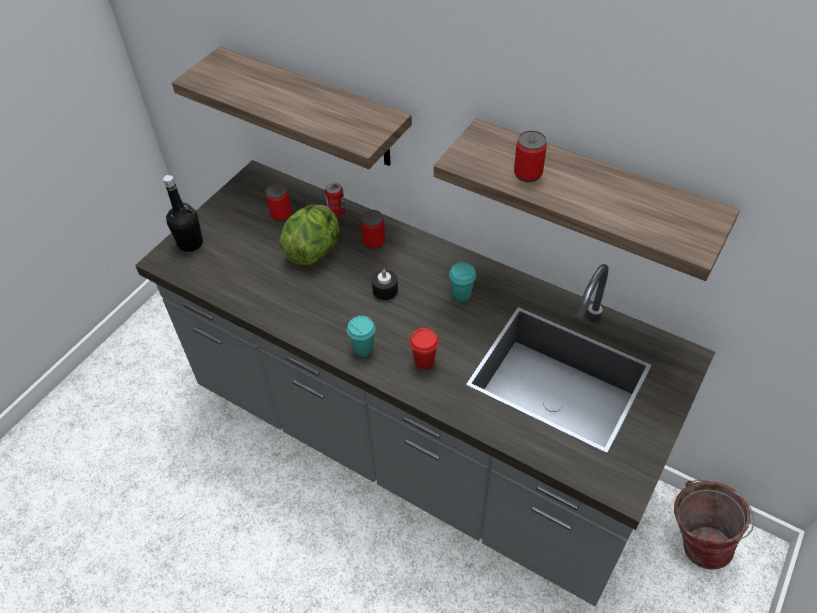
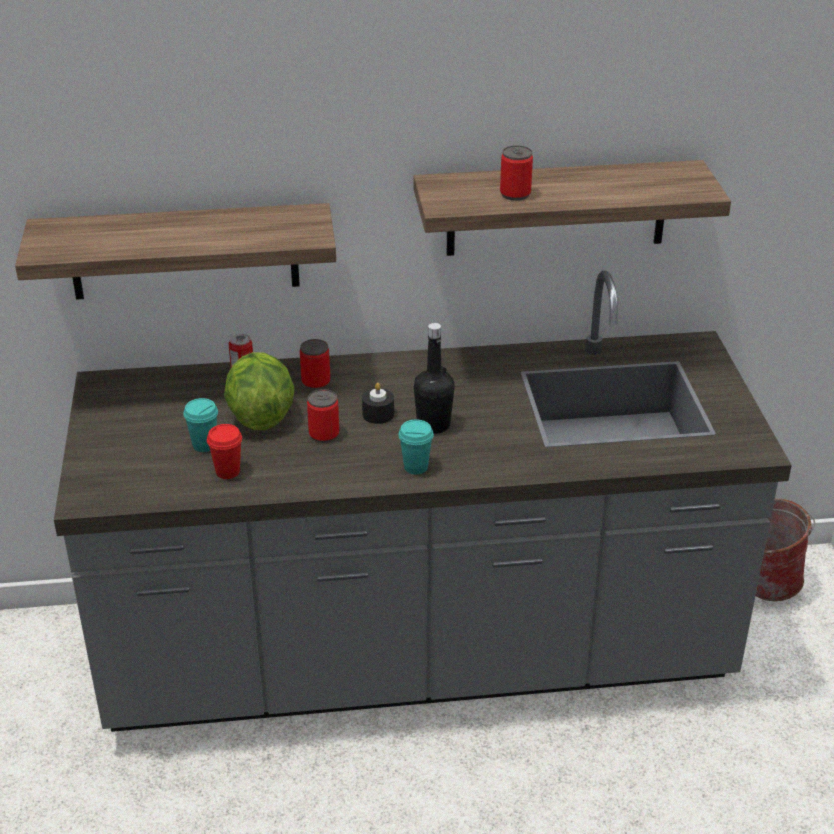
camera: 40 degrees left, 15 degrees down
black bottle [163,175,203,252] -> black bottle moved to [414,323,455,434]
can [266,183,292,221] -> can moved to [307,389,339,443]
red cup [410,328,439,369] -> red cup moved to [207,424,242,479]
turquoise cup [449,262,476,302] -> turquoise cup moved to [183,398,218,452]

